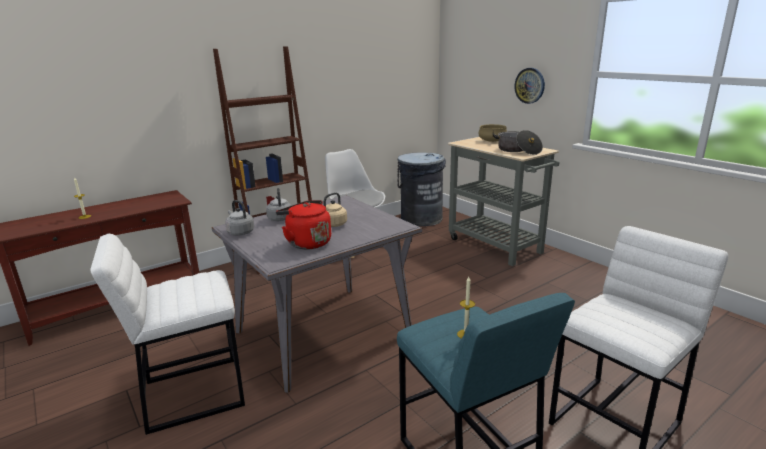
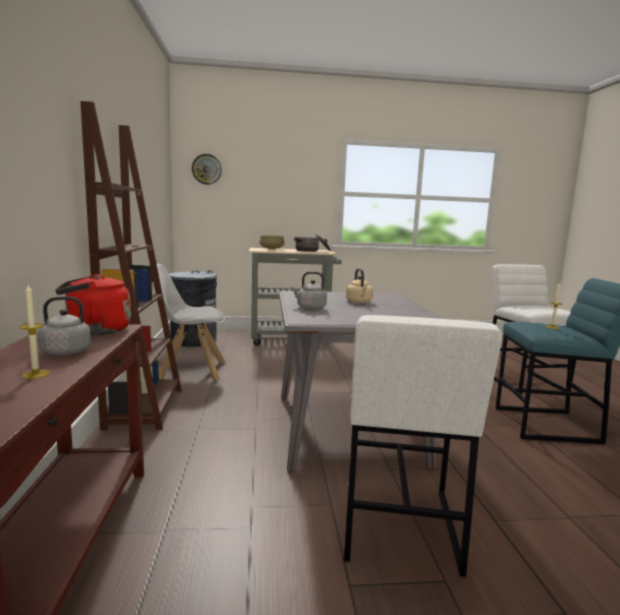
camera: 60 degrees left, 10 degrees down
grey kettle [225,200,254,235] -> grey kettle moved to [24,296,91,355]
red kettle [276,200,331,250] -> red kettle moved to [55,274,131,335]
wall clock [514,68,545,104] -> wall clock moved to [192,154,222,185]

